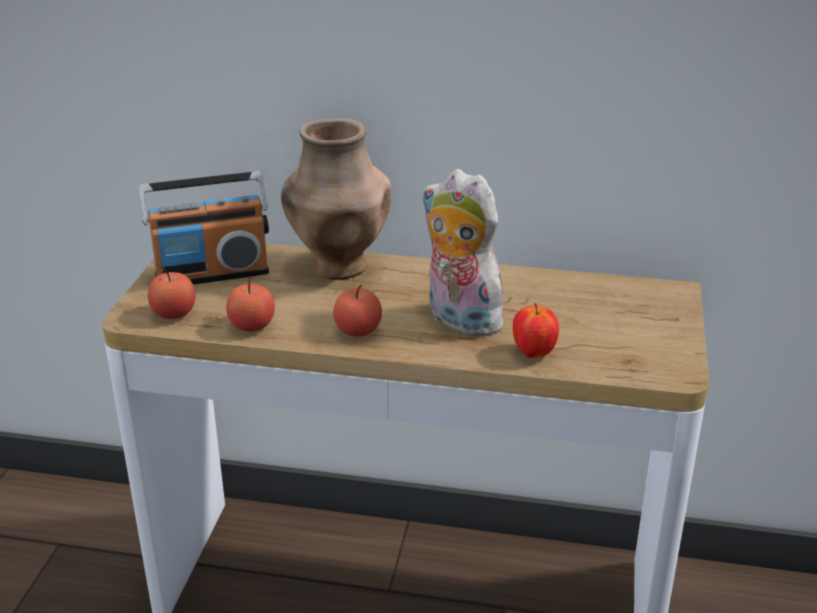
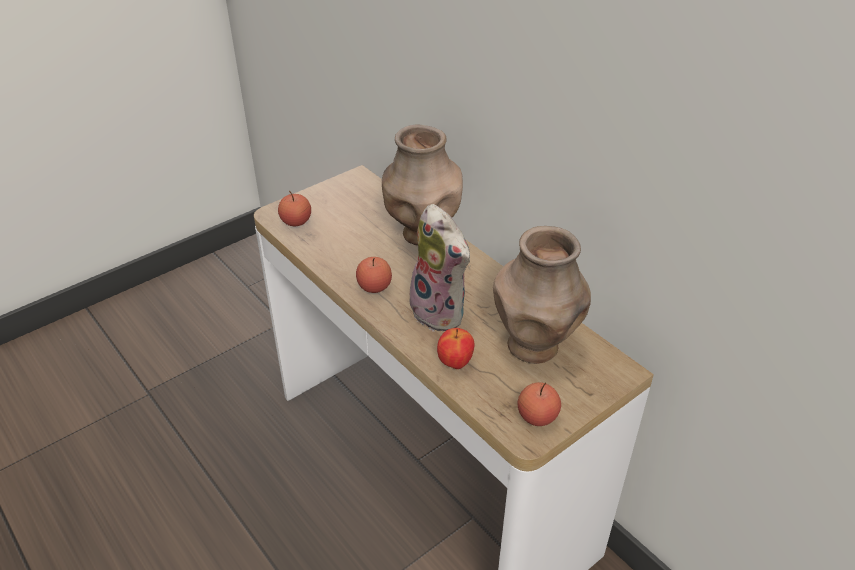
camera: 40 degrees right, 10 degrees up
radio [139,171,269,285] -> none
apple [226,276,275,332] -> apple moved to [518,382,561,426]
plush toy [421,169,506,337] -> plush toy turned 150 degrees clockwise [409,204,470,332]
none -> brown vase [493,226,591,364]

